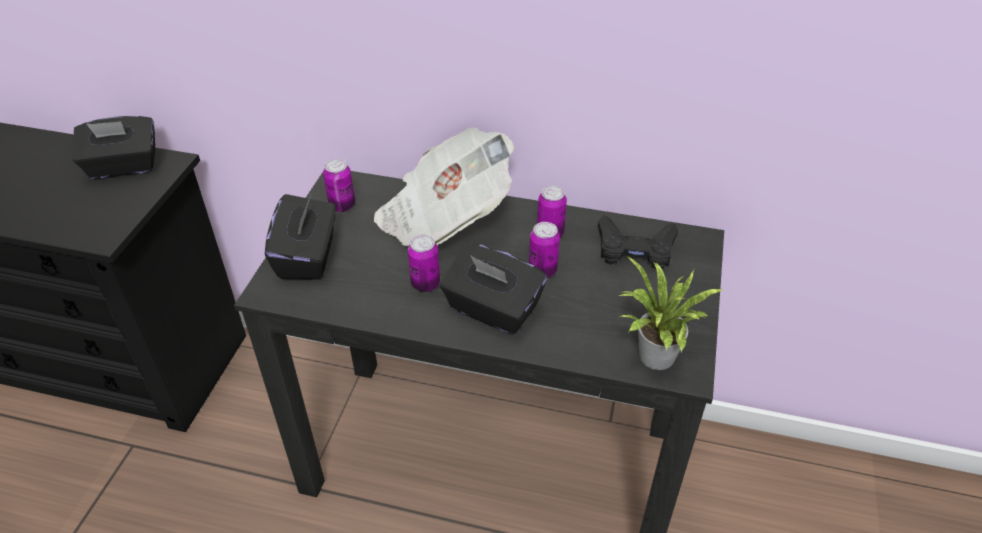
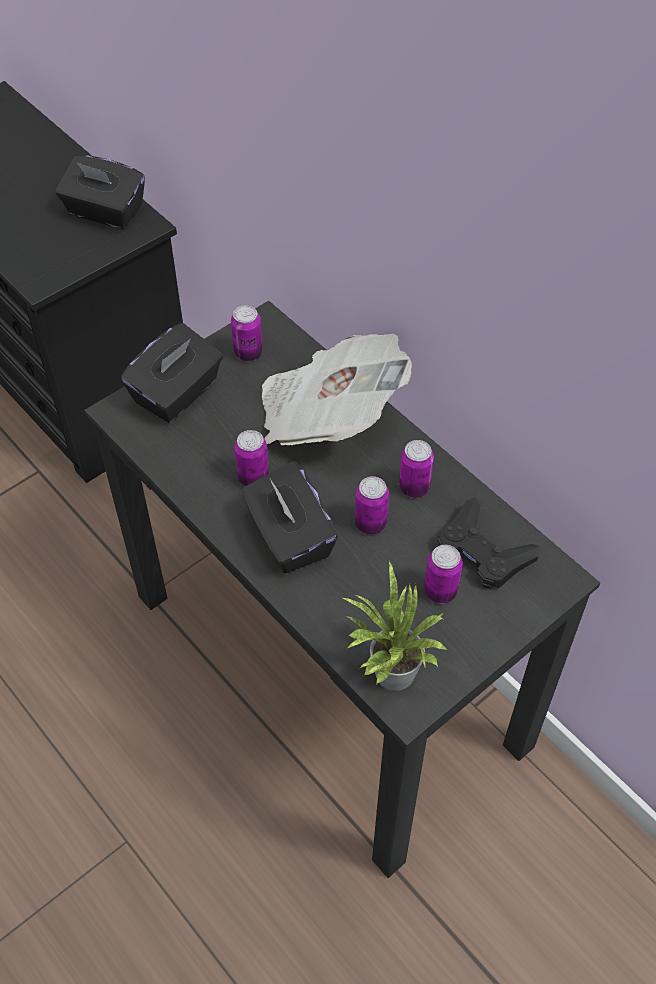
camera: 35 degrees right, 10 degrees up
none -> can [424,545,463,603]

